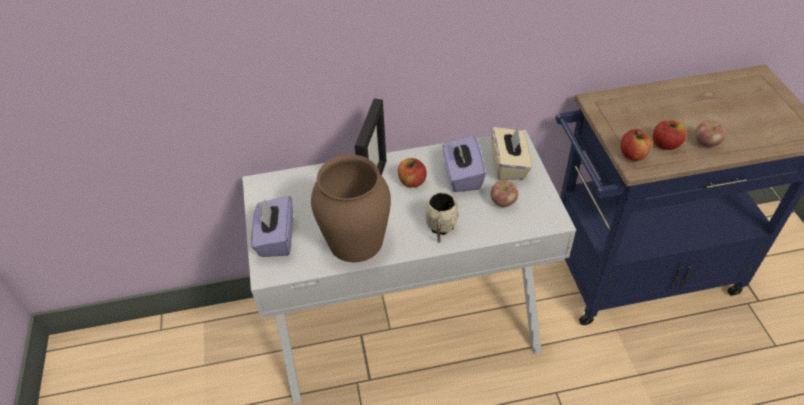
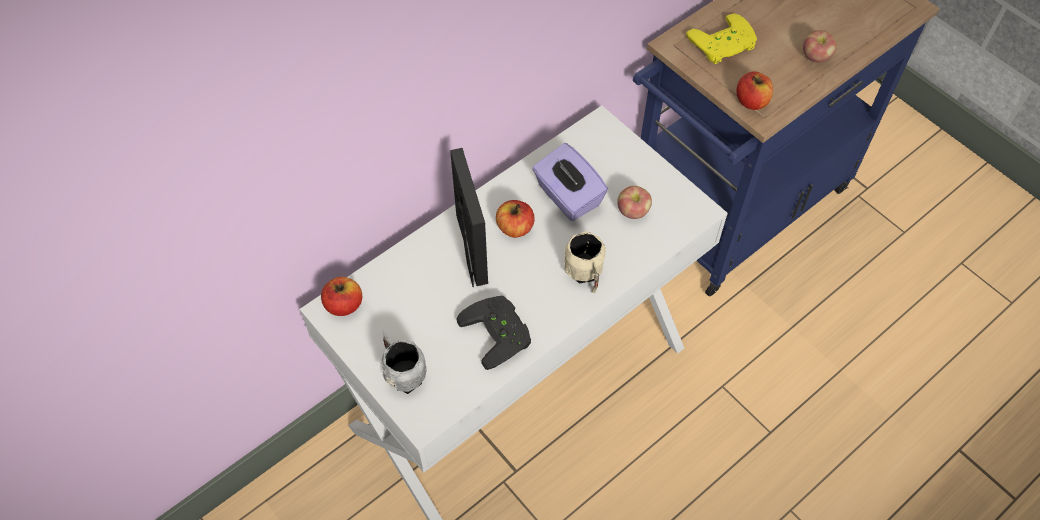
camera: 30 degrees left, 10 degrees up
purple tissue box [251,196,293,257] -> grey mug [381,331,426,394]
brown vase [311,155,391,262] -> black game controller [456,295,531,370]
beige tissue box [491,127,532,180] -> none
apple [653,120,686,150] -> apple moved to [321,277,362,316]
none -> yellow game controller [686,14,757,64]

